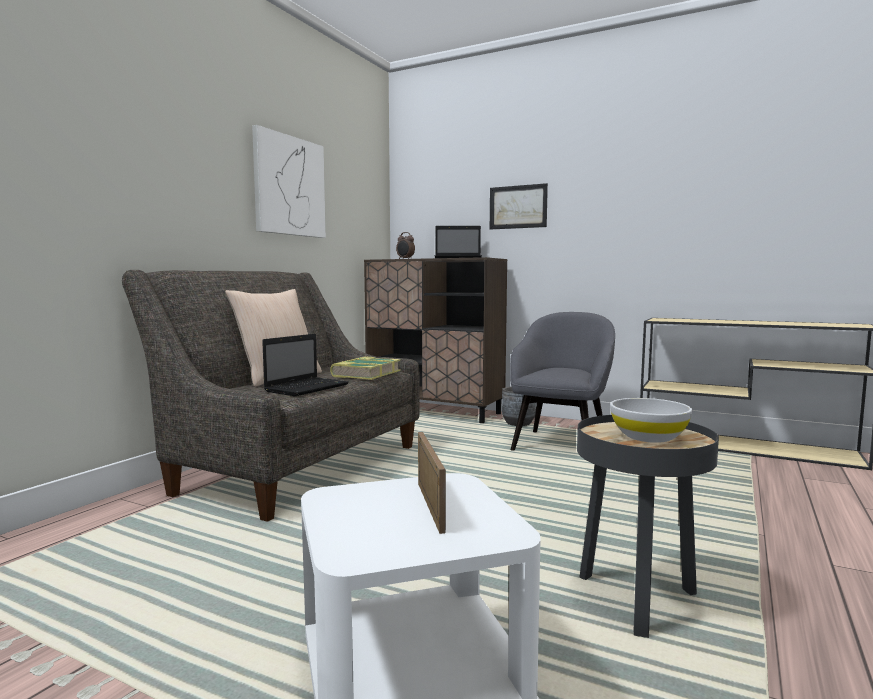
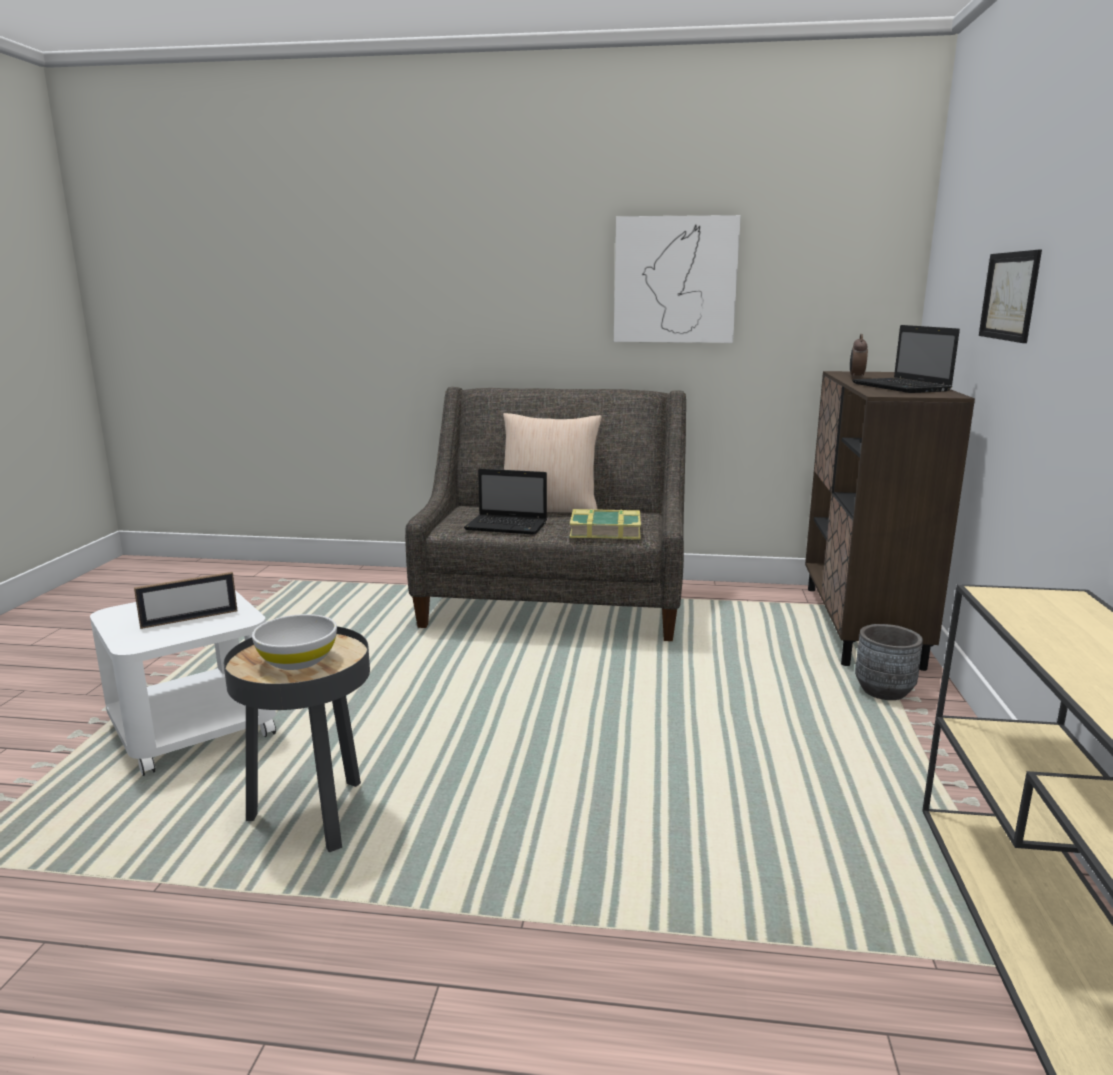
camera: 70 degrees right, 10 degrees up
grey armchair [510,312,615,451] -> none

